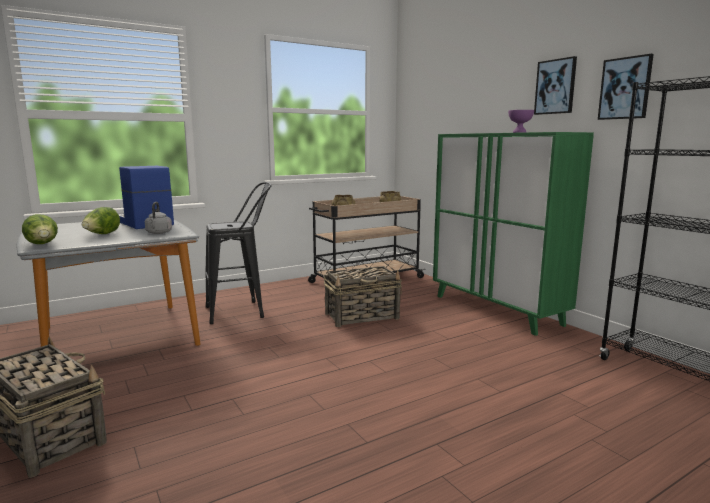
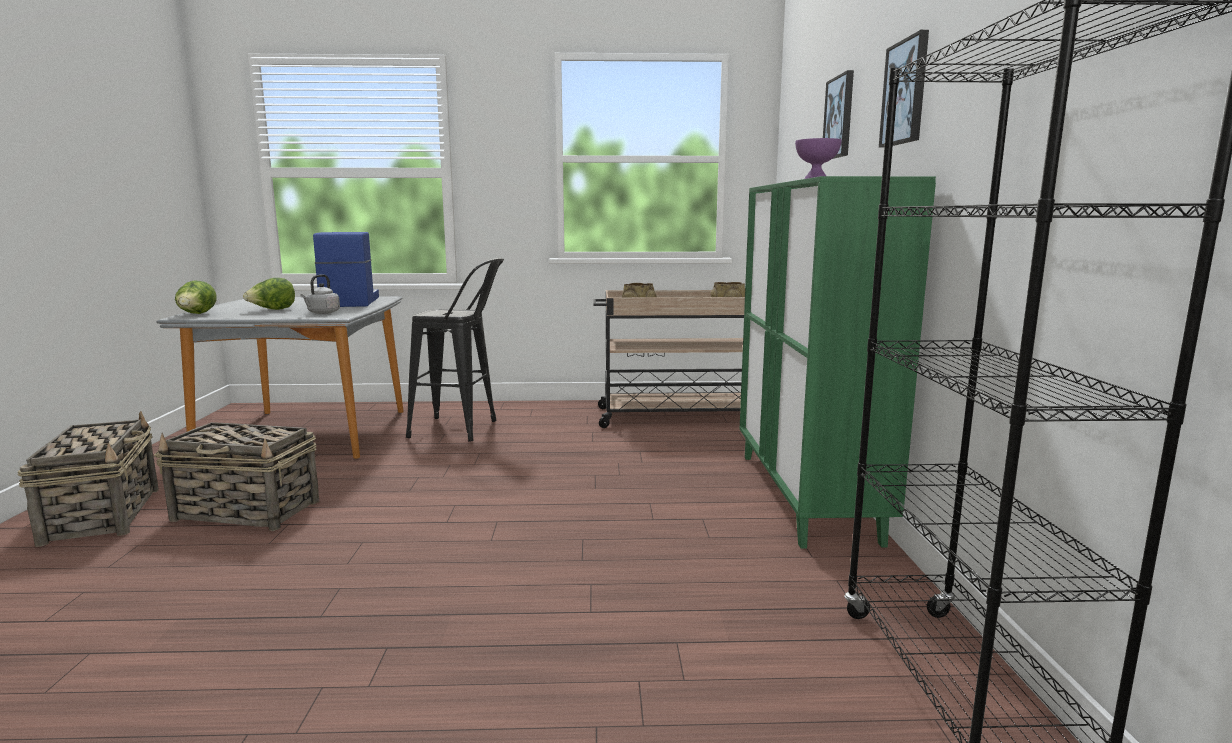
camera: 30 degrees right, 0 degrees up
basket [324,266,402,327] -> basket moved to [154,422,320,531]
picture [598,54,654,120] -> picture moved to [823,70,854,159]

